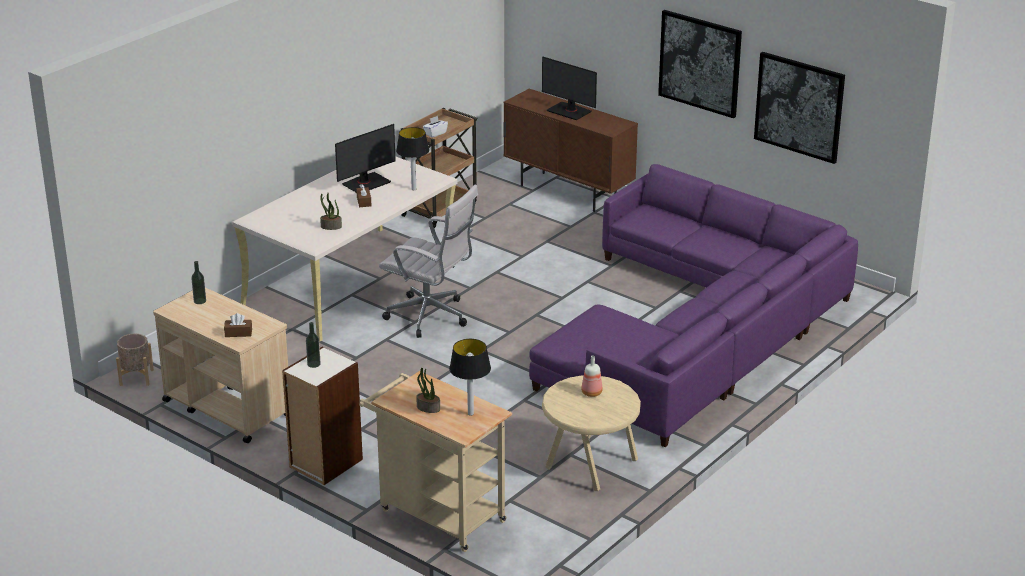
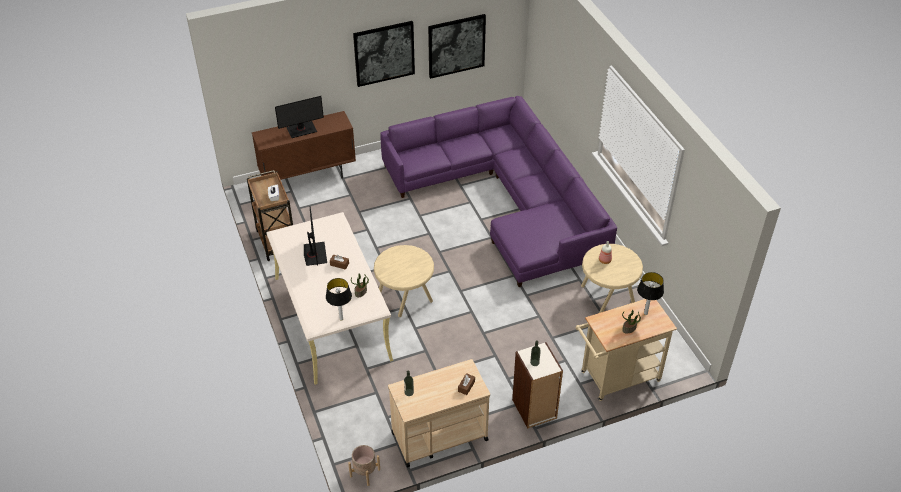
camera: 60 degrees left, 15 degrees up
white office chair [379,185,478,338] -> beige side table [374,245,434,317]
table lamp [396,127,429,190] -> table lamp moved to [326,278,352,320]

